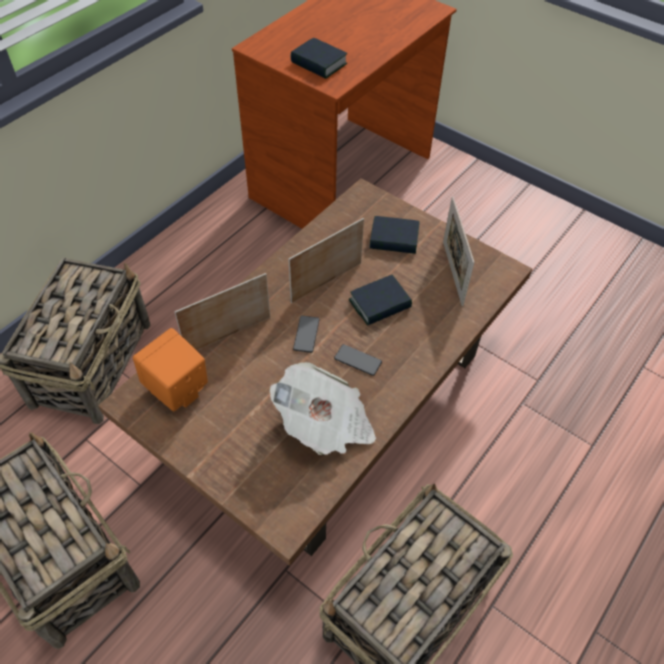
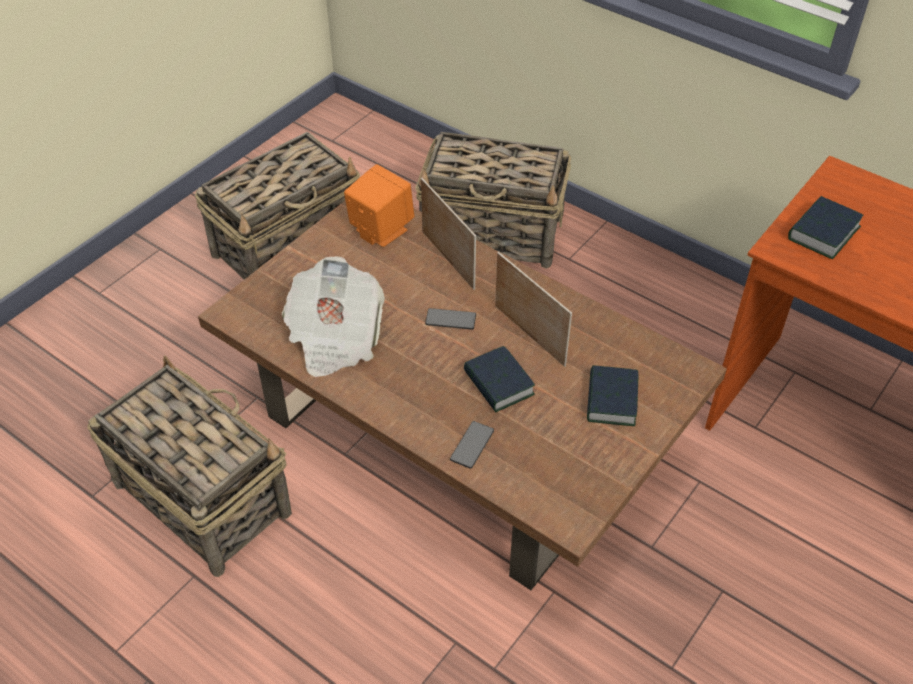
camera: 90 degrees right, 5 degrees down
phone [334,344,382,376] -> phone moved to [450,421,494,469]
picture frame [443,197,474,306] -> none

